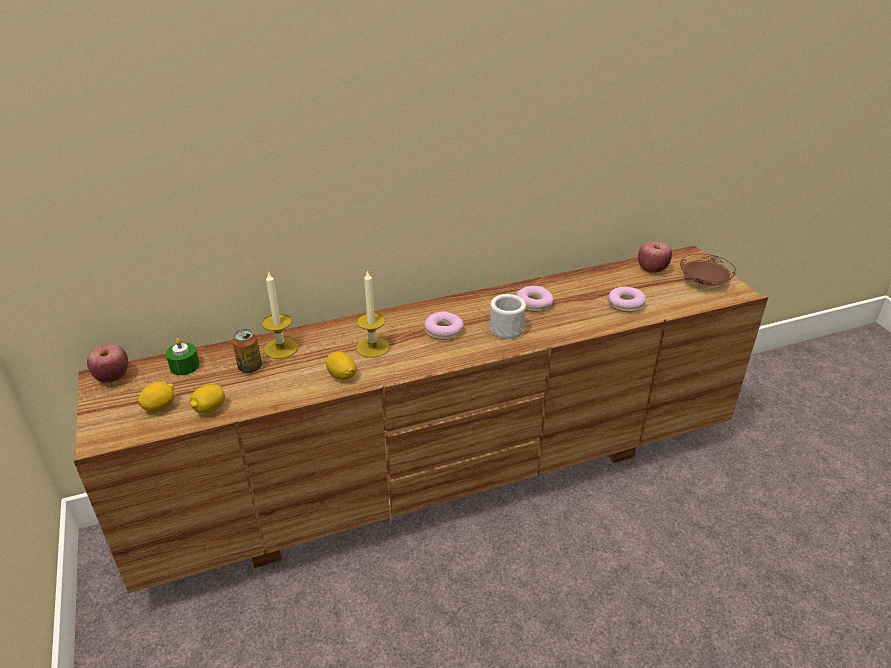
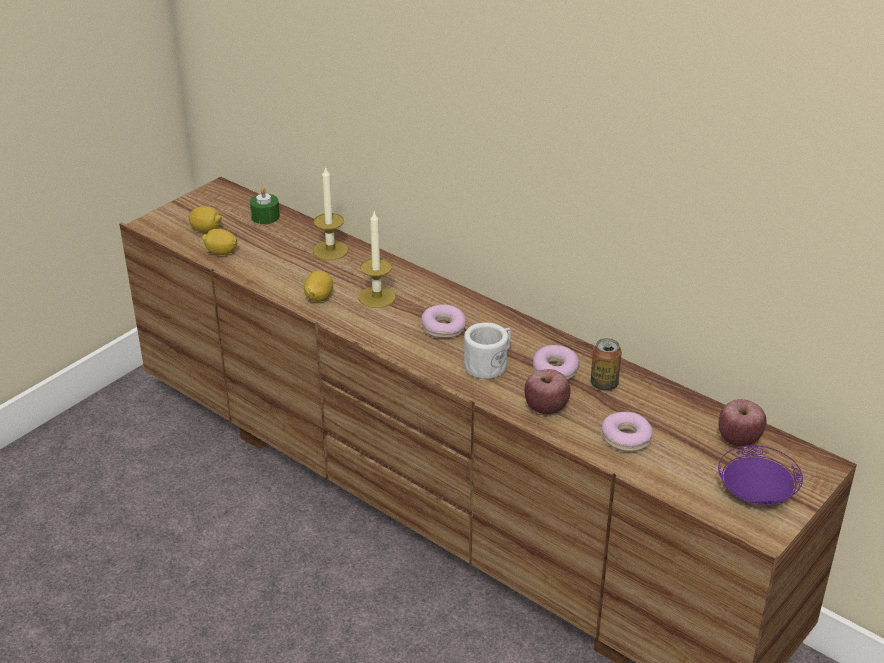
camera: 60 degrees right, 0 degrees up
apple [87,344,128,383] -> apple moved to [524,369,571,414]
can [232,329,262,373] -> can moved to [591,338,622,391]
brown plate [680,254,736,285] -> purple plate [718,445,803,505]

